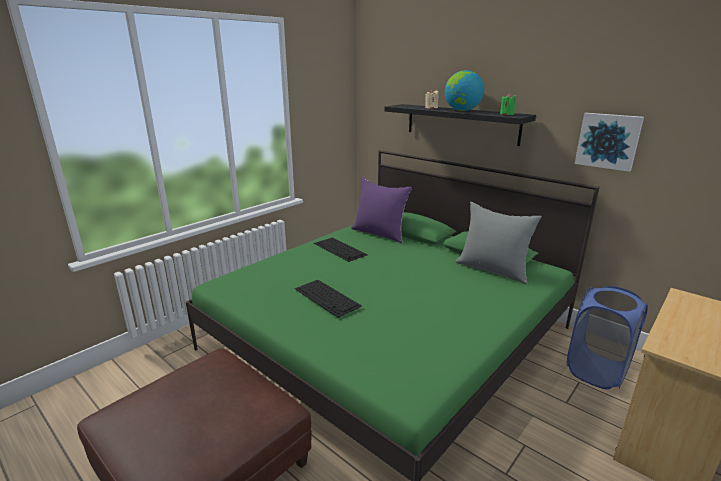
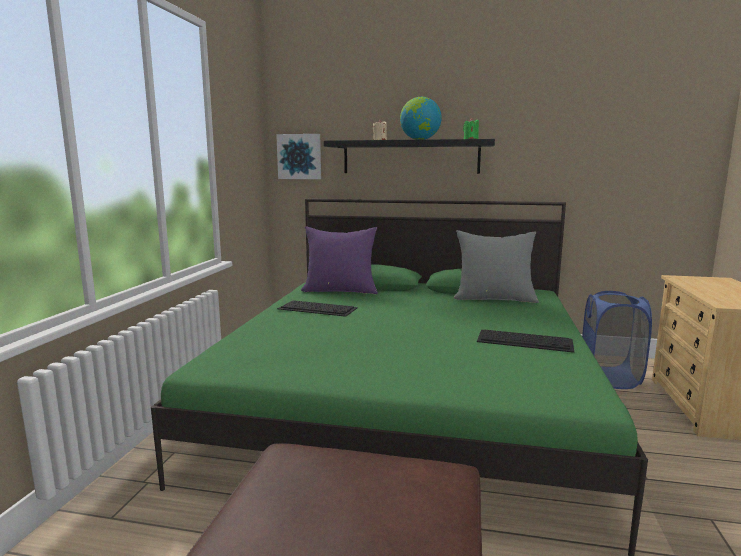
camera: 30 degrees left, 10 degrees down
keyboard [295,280,362,318] -> keyboard moved to [477,329,574,353]
picture [575,113,644,172] -> picture moved to [276,134,321,179]

